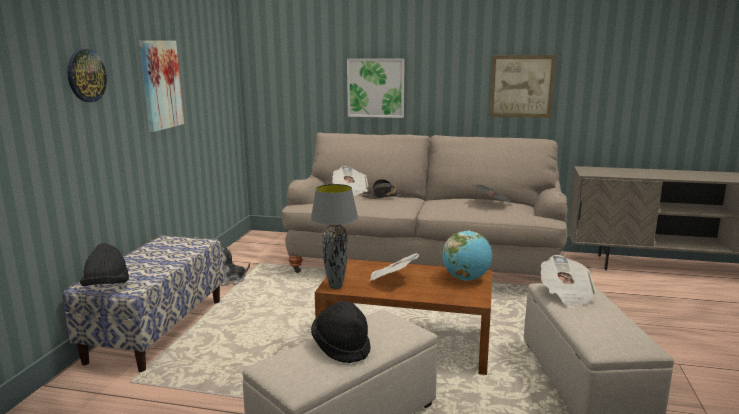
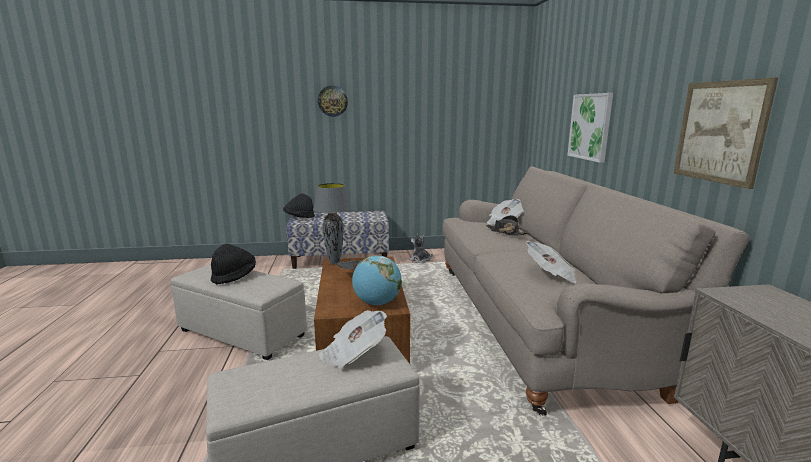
camera: 70 degrees right, 0 degrees up
picture [139,41,184,132] -> none

